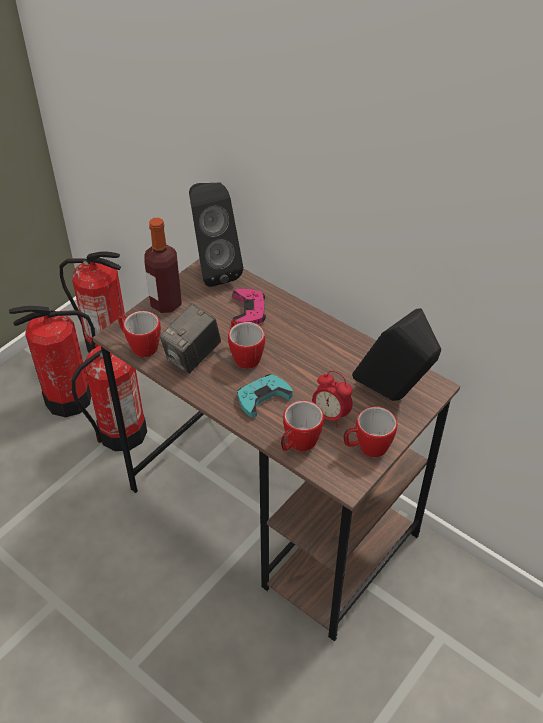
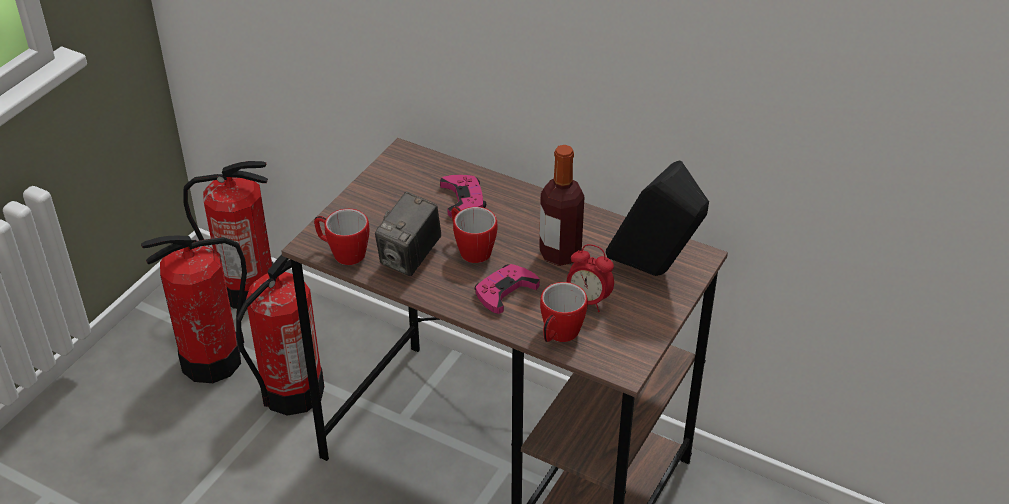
camera: 10 degrees left, 5 degrees down
bottle [145,218,182,313] -> bottle moved to [539,145,585,266]
black speaker [189,183,243,287] -> none
turquoise game controller [237,374,293,417] -> pink game controller [474,264,540,314]
mug [344,406,397,457] -> none

